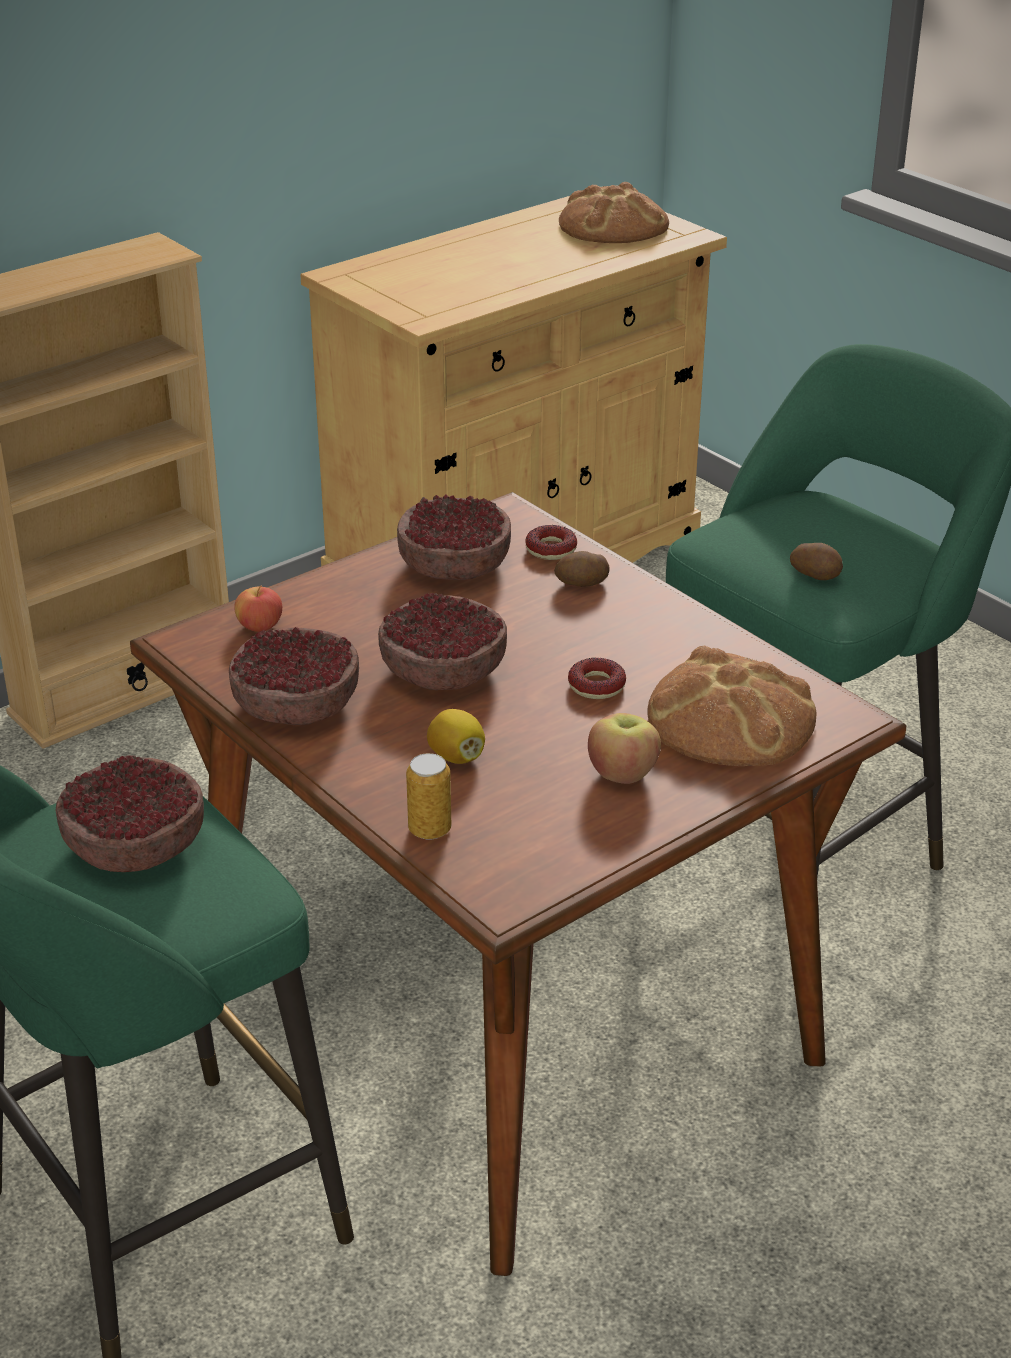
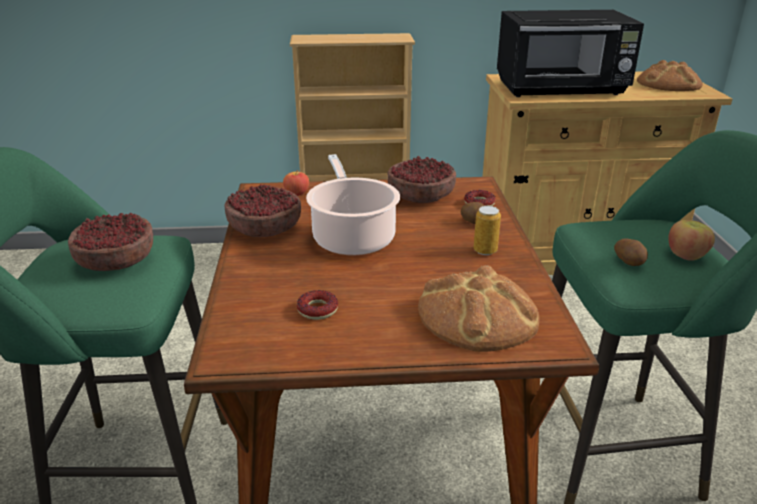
camera: 35 degrees right, 5 degrees down
bowl [378,593,507,690] -> cooking pot [306,154,400,255]
can [406,753,451,840] -> can moved to [473,206,501,255]
lemon [427,709,485,764] -> none
donut [568,658,626,699] -> donut moved to [297,290,338,320]
apple [588,713,661,784] -> apple moved to [668,220,715,261]
none -> black microwave [497,10,644,97]

